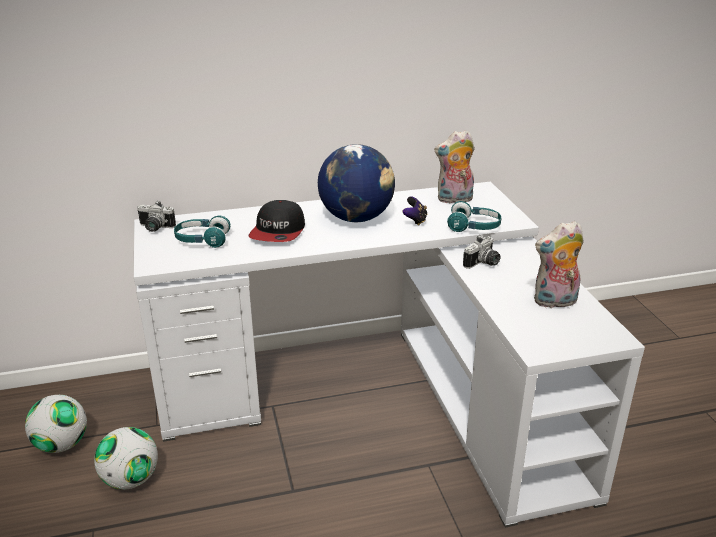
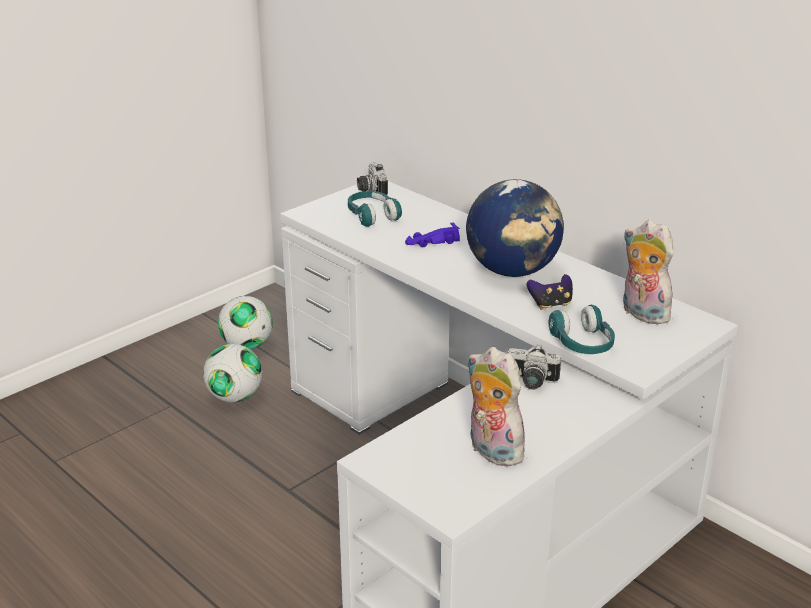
camera: 60 degrees right, 0 degrees up
cap [249,200,305,242] -> purple toy car [405,222,460,247]

